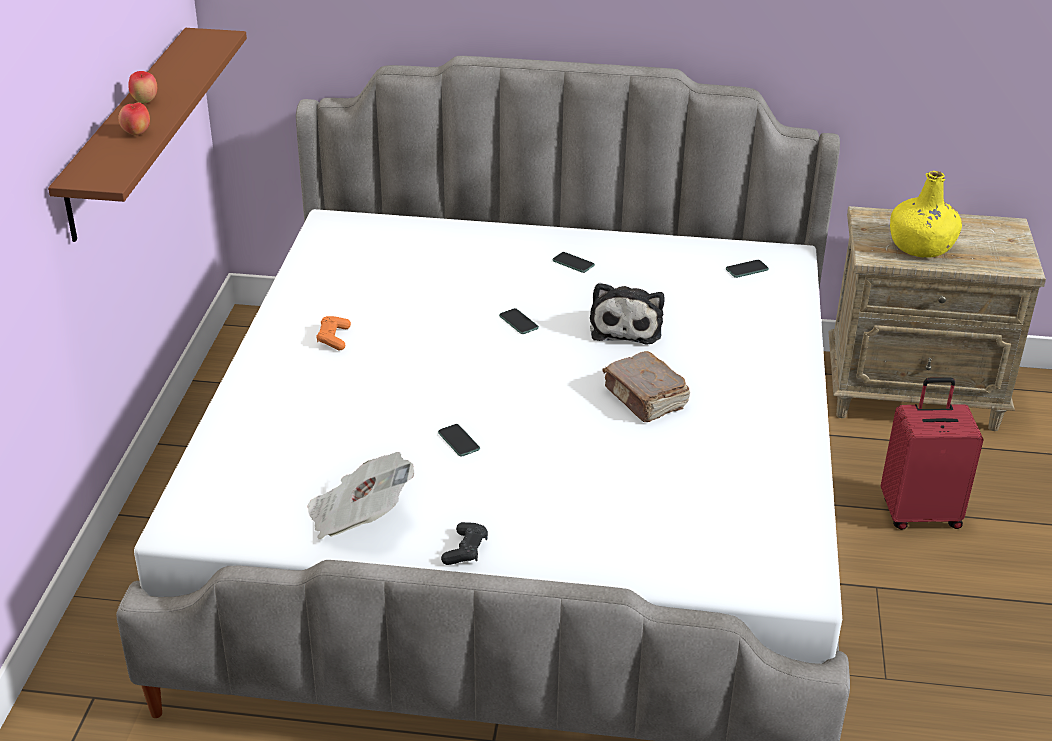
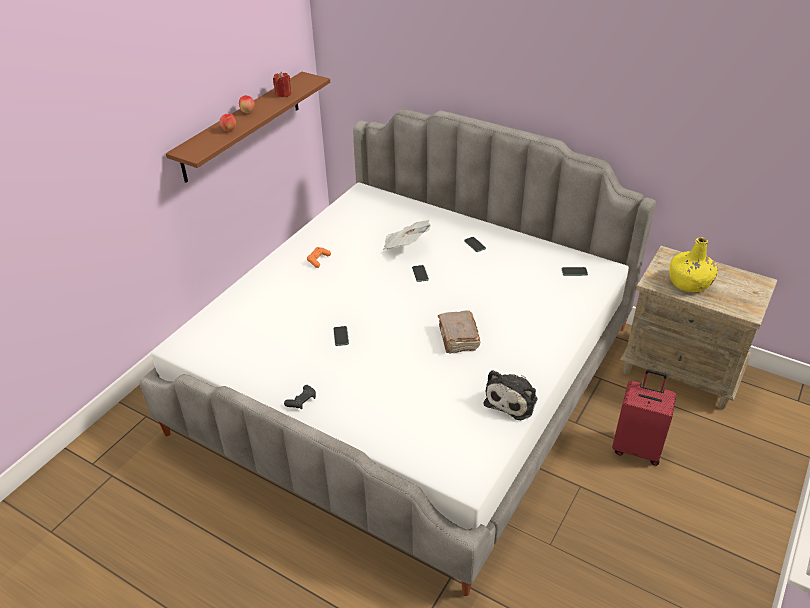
camera: 25 degrees right, 5 degrees up
newspaper [307,452,414,539] -> newspaper moved to [383,220,431,250]
plush toy [590,283,664,345] -> plush toy moved to [484,370,537,420]
none -> red candle [273,72,291,97]

